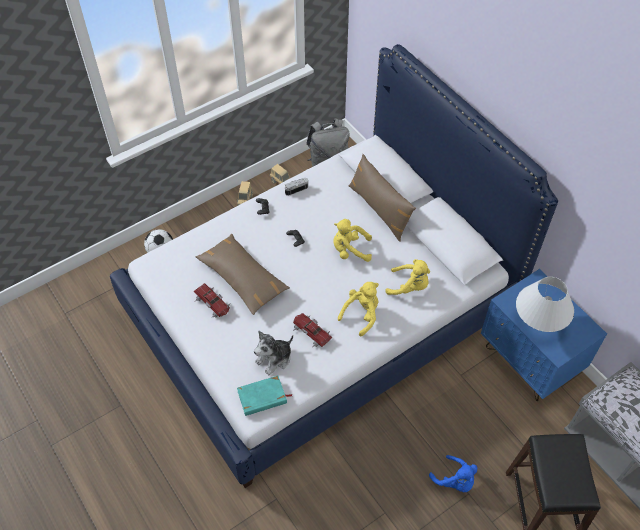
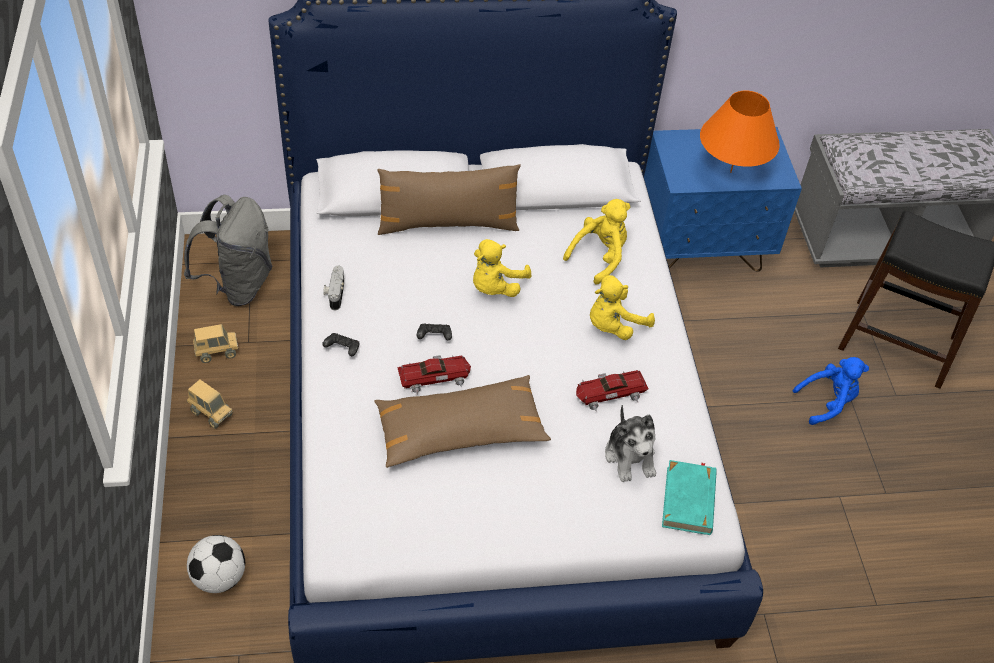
camera: 65 degrees left, 5 degrees down
toy car [194,283,231,318] -> toy car moved to [397,355,471,394]
yellow plush toy [338,282,379,337] -> yellow plush toy turned 105 degrees counterclockwise [590,275,655,340]
white table lamp [516,277,574,332] -> orange table lamp [700,90,780,173]

